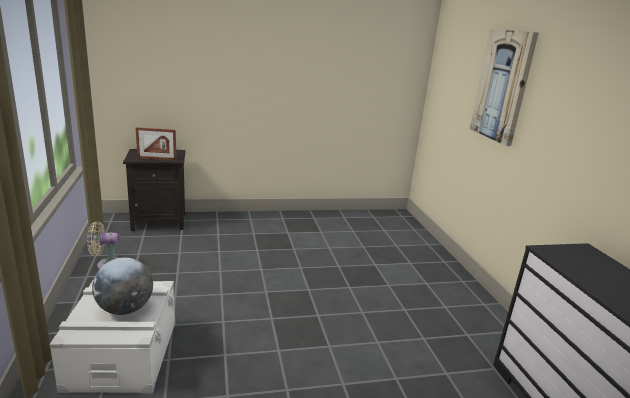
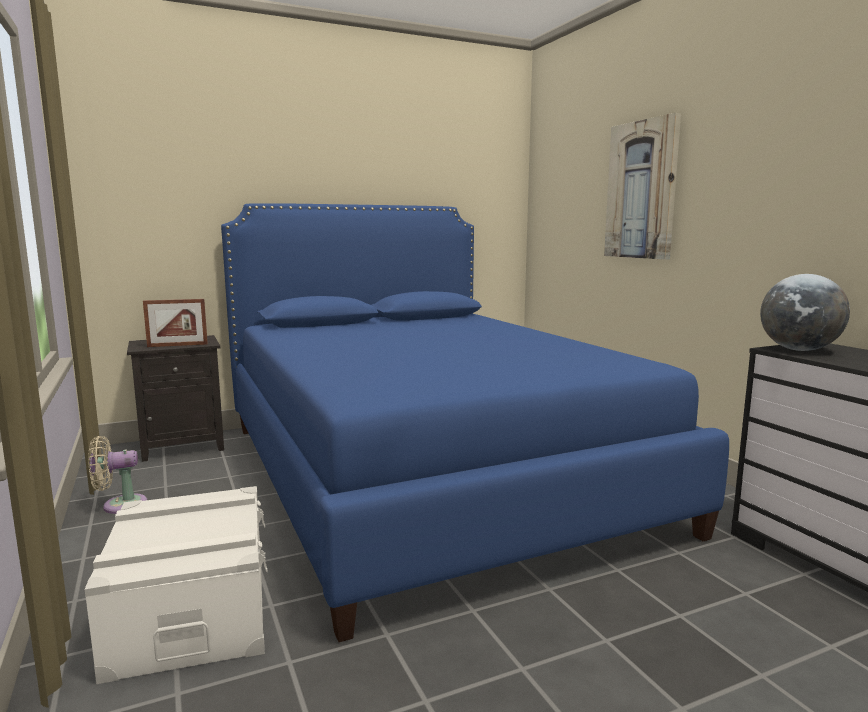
camera: 10 degrees left, 10 degrees down
globe [92,257,153,315] -> globe moved to [760,274,850,351]
none -> blue bed [221,203,729,642]

